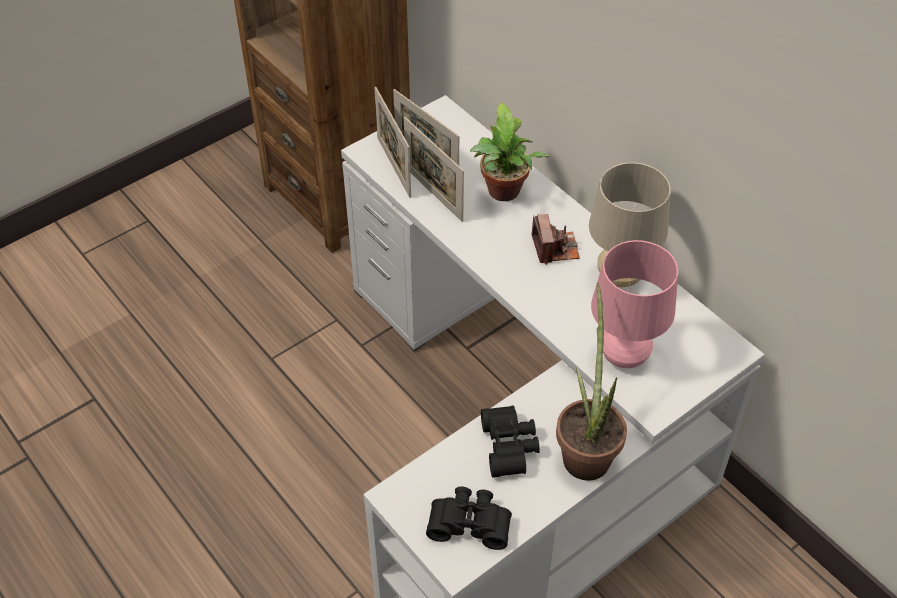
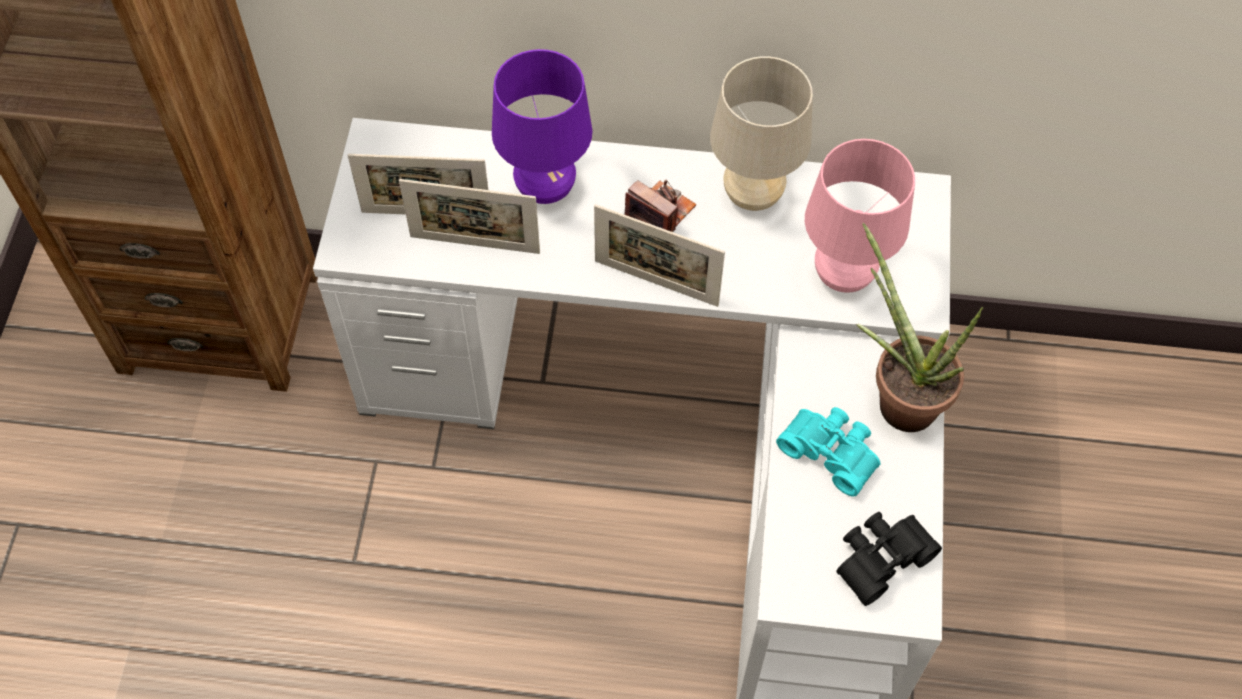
camera: 45 degrees left, 10 degrees up
picture frame [374,87,411,198] -> picture frame moved to [594,204,725,307]
potted plant [470,102,549,201] -> purple table lamp [492,49,593,204]
black binoculars [481,405,540,478] -> turquoise binoculars [776,407,880,496]

